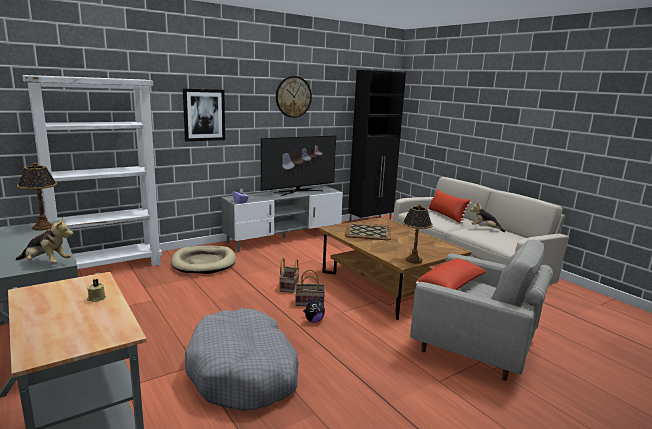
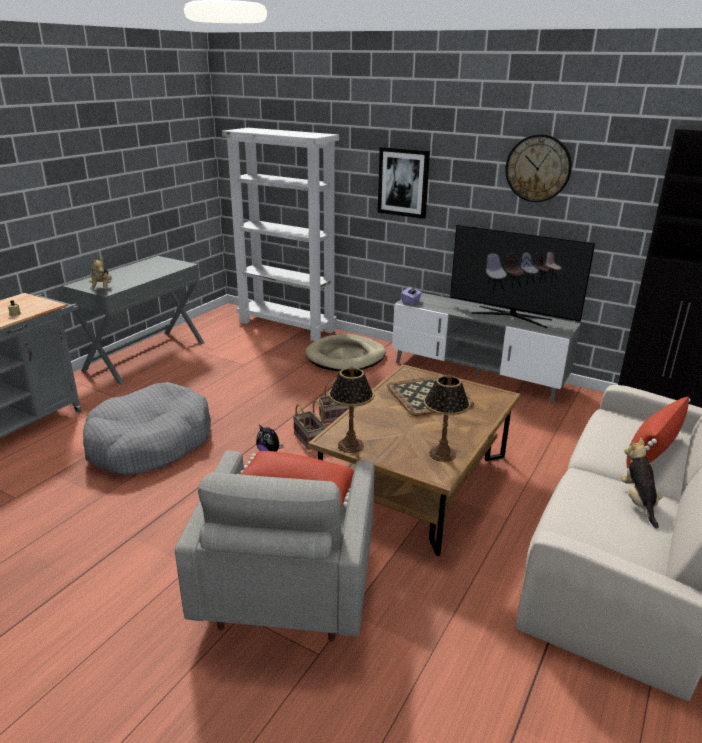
camera: 65 degrees right, 10 degrees up
table lamp [17,162,57,231] -> table lamp moved to [423,374,471,462]

